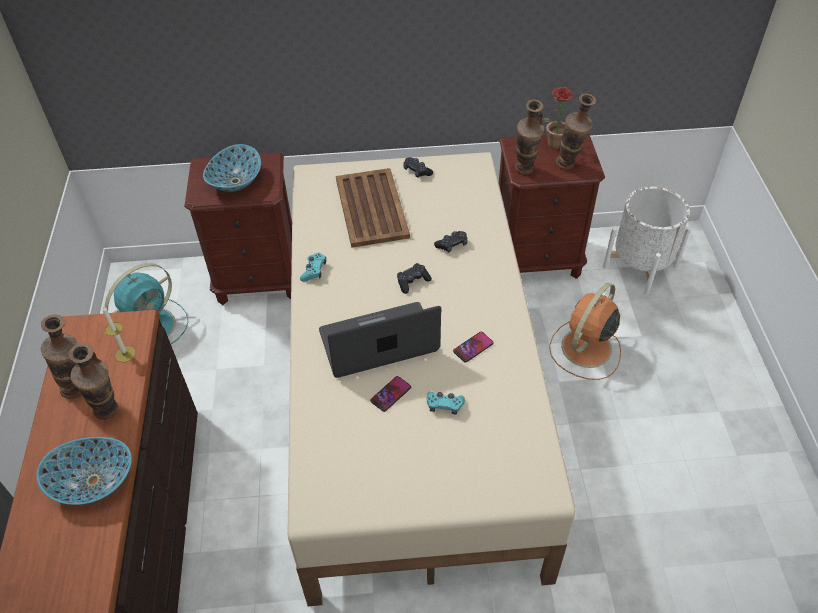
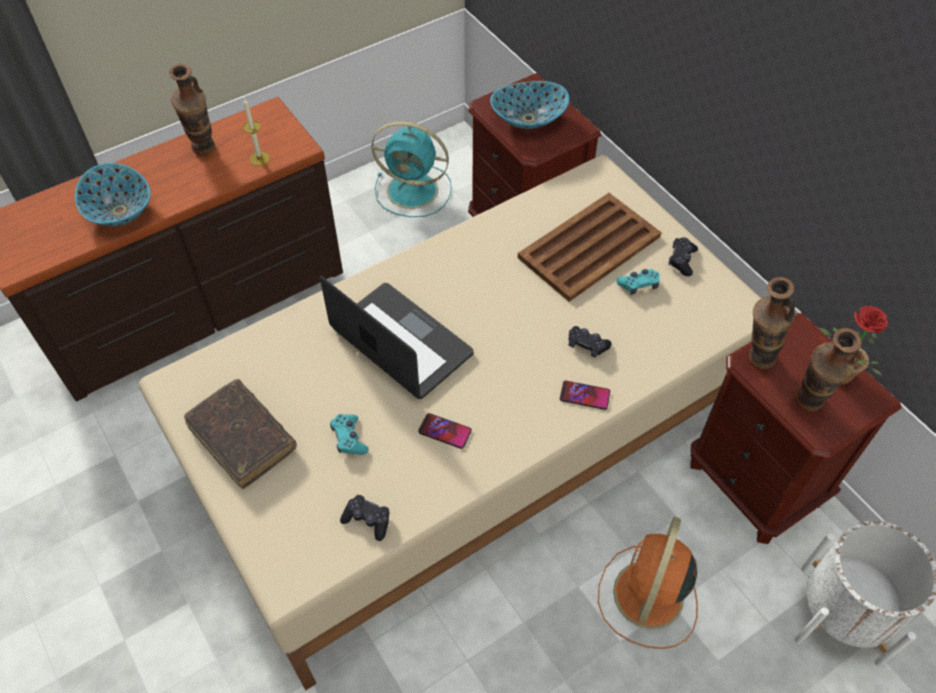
camera: 60 degrees right, 5 degrees up
vase [69,343,118,420] -> none
turquoise game controller [300,253,326,282] -> turquoise game controller moved to [616,269,660,295]
phone [370,376,411,412] -> phone moved to [560,381,610,410]
black game controller [397,263,432,294] -> black game controller moved to [340,495,389,541]
orange fan [549,283,621,380] -> orange fan turned 75 degrees counterclockwise [598,517,698,649]
none -> brown book [184,379,297,489]

